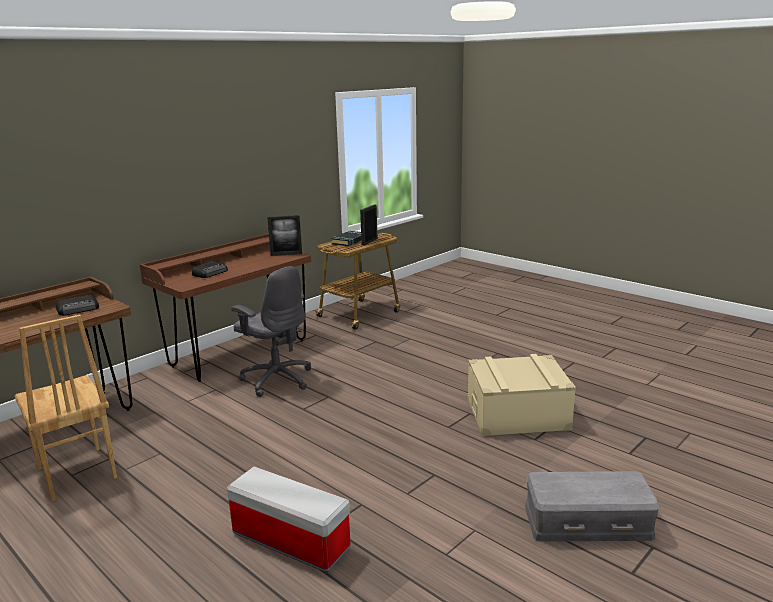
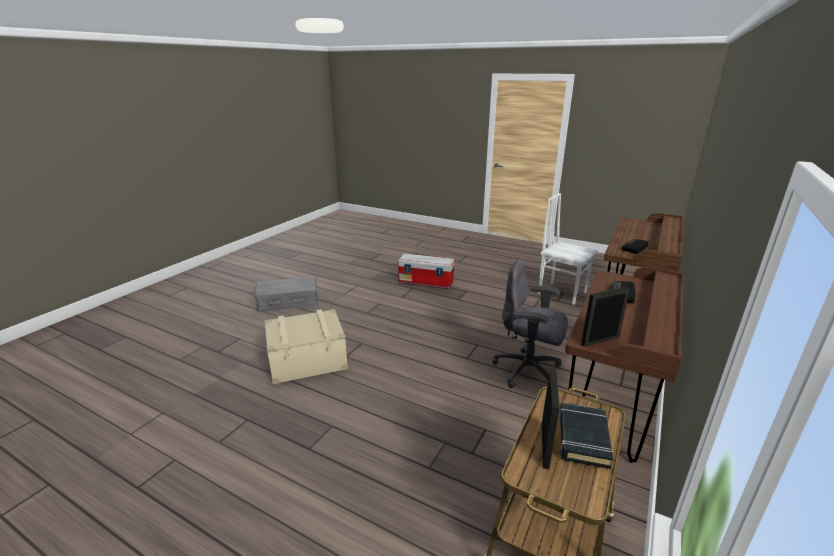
camera: 165 degrees right, 5 degrees up
brown chair [15,314,117,501] -> white chair [538,193,598,305]

